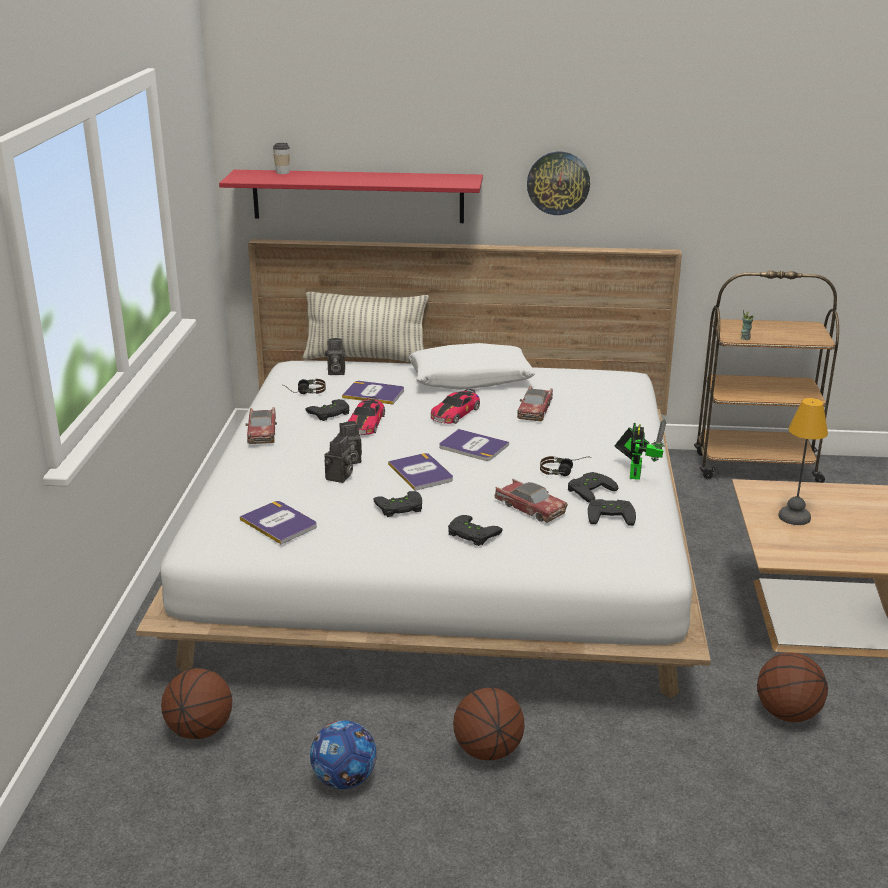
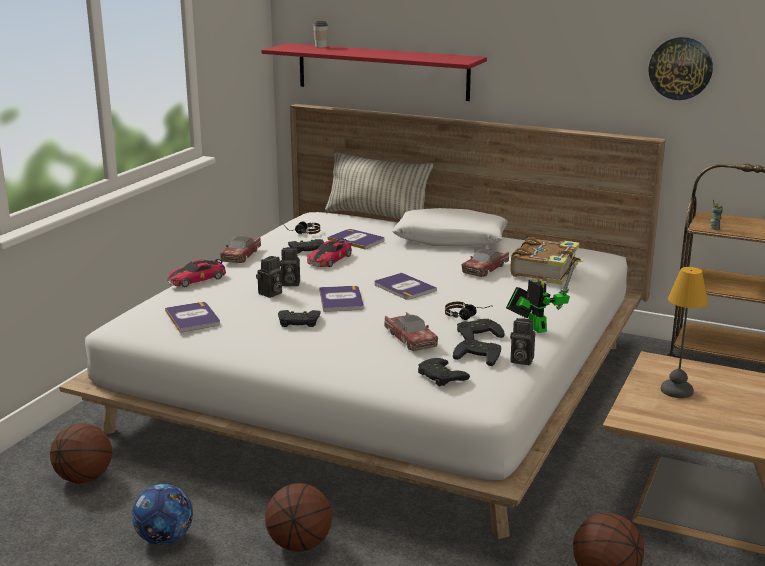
camera: 20 degrees right, 5 degrees down
camera [325,338,345,375] -> camera moved to [510,318,535,365]
toy car [431,389,480,424] -> toy car moved to [167,259,226,287]
black game controller [448,515,502,546] -> black game controller moved to [418,358,470,386]
wall clock [527,152,590,215] -> wall clock moved to [649,37,713,100]
toy robot [615,419,666,480] -> toy robot turned 60 degrees counterclockwise [506,265,574,333]
none -> book [510,237,583,285]

